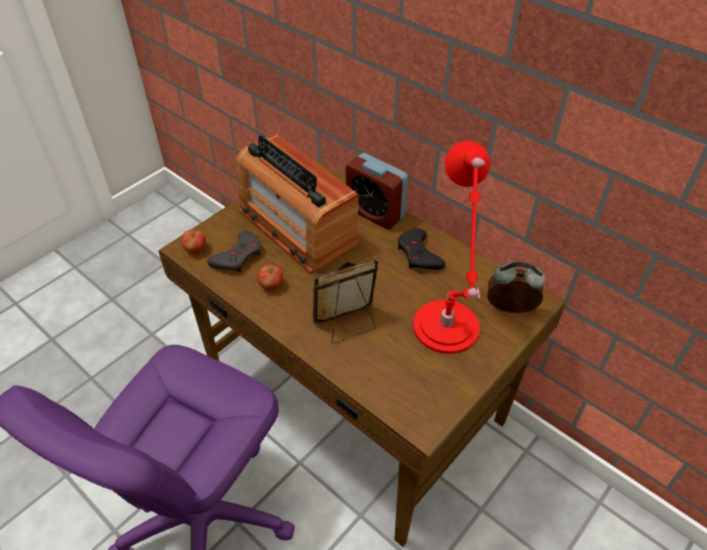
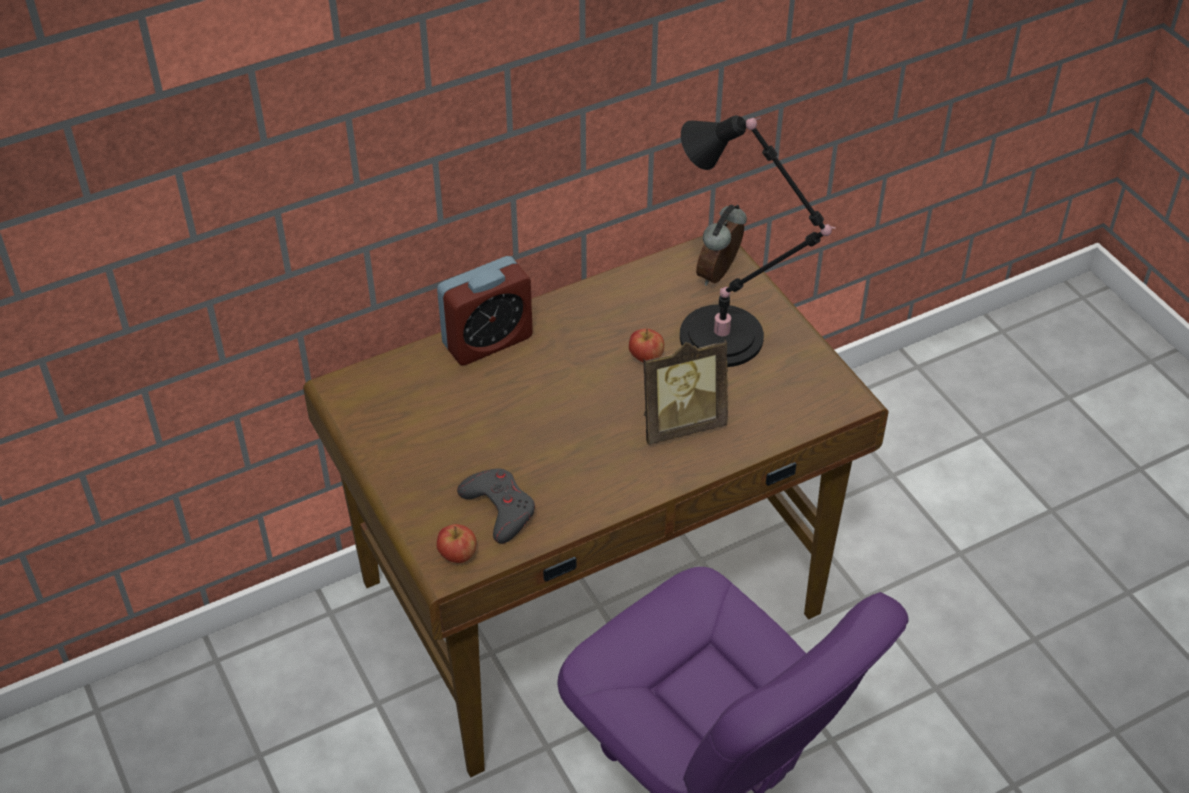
camera: 70 degrees left, 0 degrees up
radio [235,133,358,274] -> none
apple [257,264,283,291] -> apple moved to [629,329,664,363]
picture frame [313,258,378,343] -> picture frame turned 105 degrees counterclockwise [643,339,728,445]
black game controller [398,228,445,270] -> none
red table lamp [413,141,490,354] -> black table lamp [680,115,836,367]

